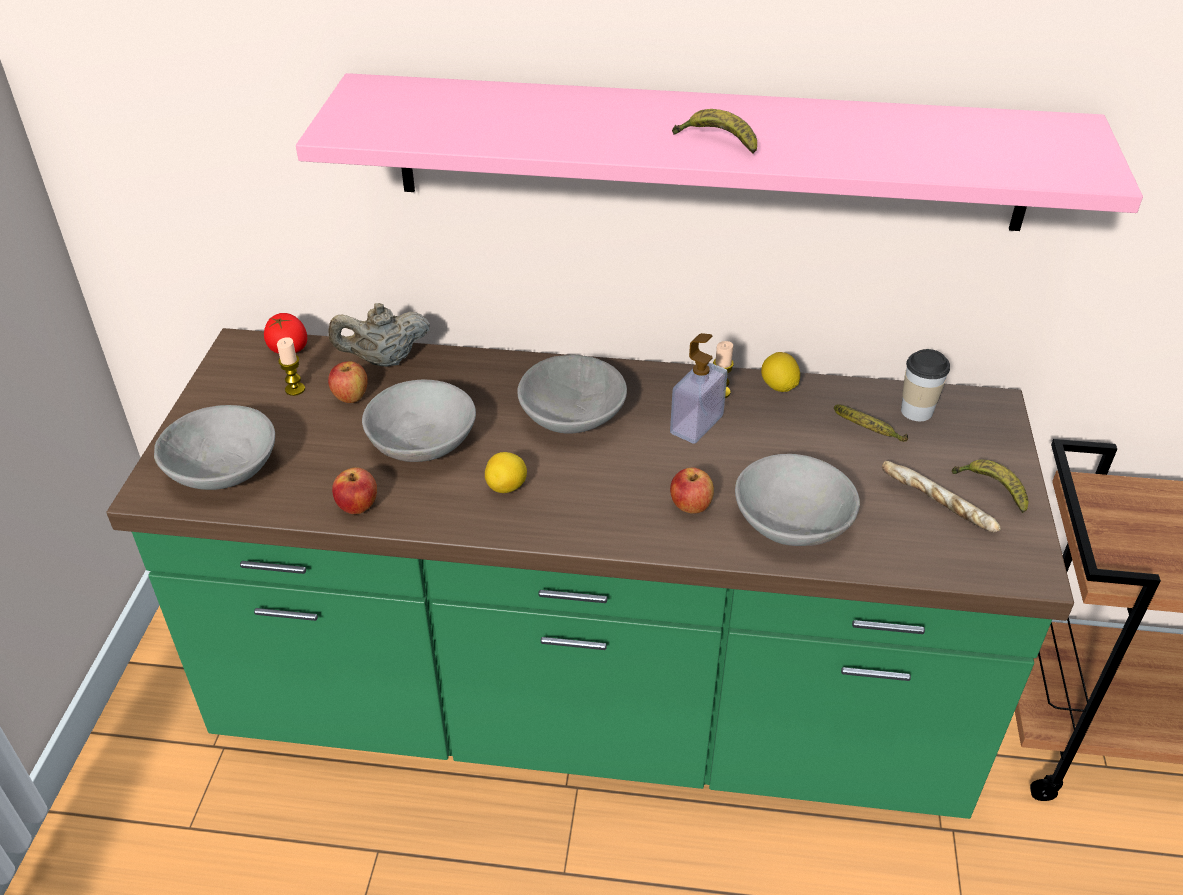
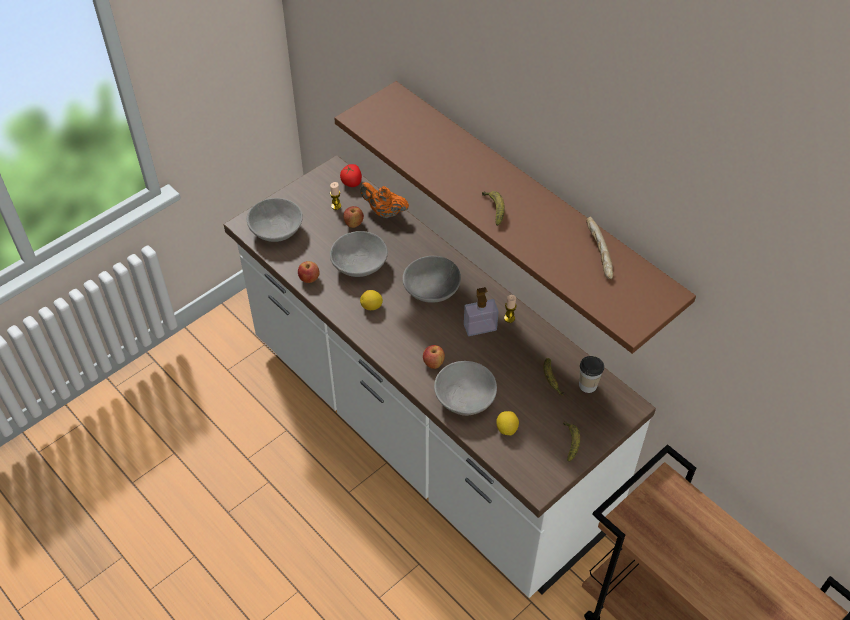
camera: 40 degrees right, 10 degrees up
green counter [106,328,1074,819] -> white counter [224,155,656,598]
pink shelf [296,73,1143,231] -> brown shelf [334,81,696,354]
beige teapot [328,303,430,367] -> orange teapot [360,182,409,218]
lemon [761,352,800,392] -> lemon moved to [496,411,519,436]
bread [882,461,1001,533] -> bread moved to [586,217,613,279]

